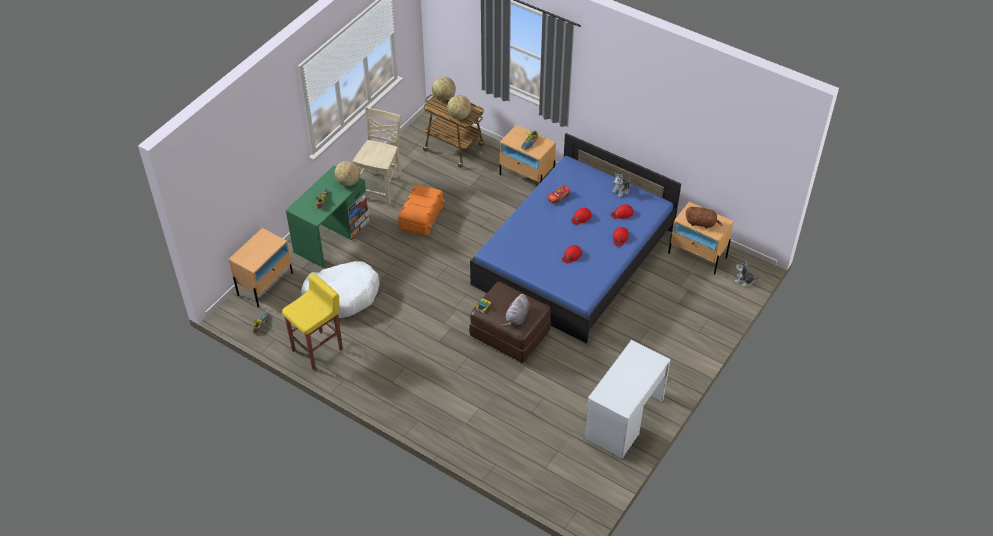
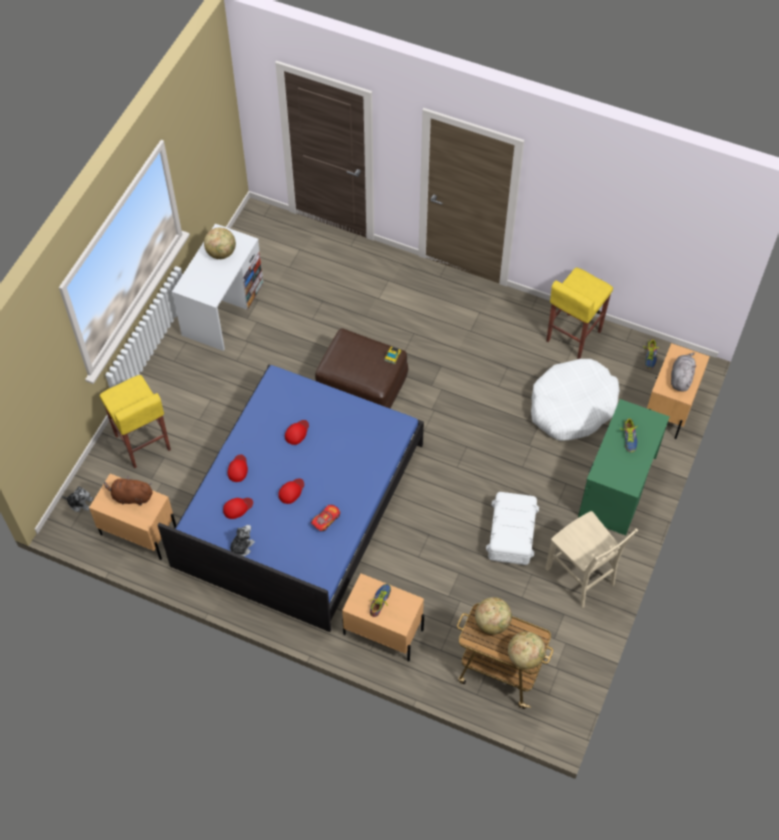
camera: 170 degrees right, 10 degrees up
globe [334,161,360,186] -> globe moved to [204,228,236,259]
beige chair [353,107,402,206] -> beige chair turned 45 degrees counterclockwise [545,511,638,608]
orange storage box [398,185,445,236] -> white storage box [486,492,539,565]
grey plush toy [503,294,530,327] -> grey plush toy moved to [671,353,696,391]
none -> yellow stool [100,375,171,468]

